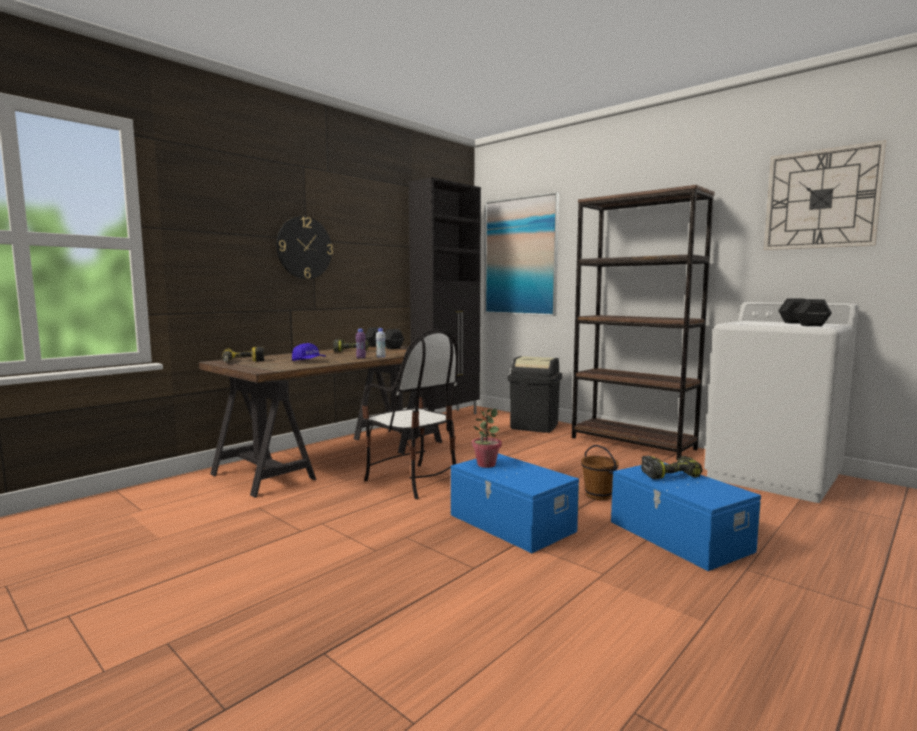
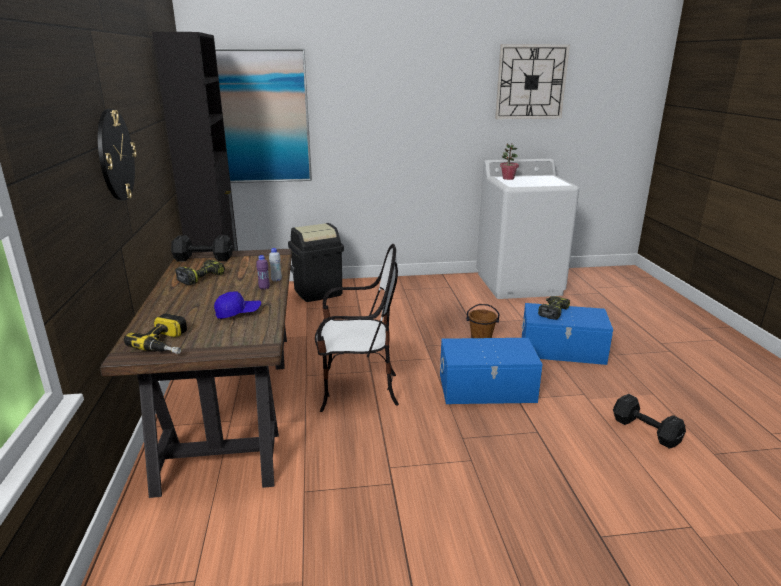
camera: 50 degrees left, 15 degrees up
potted plant [472,408,502,468] -> potted plant moved to [500,143,519,180]
brown bookcase [572,185,715,460] -> none
black dumbbell [778,299,832,326] -> black dumbbell moved to [613,394,686,449]

